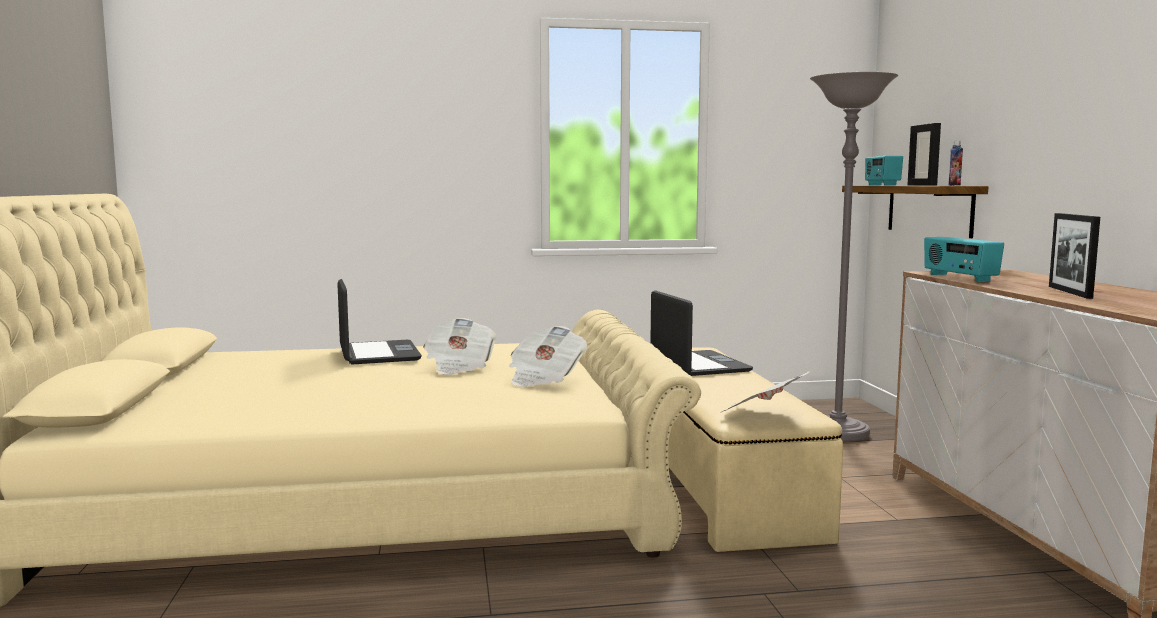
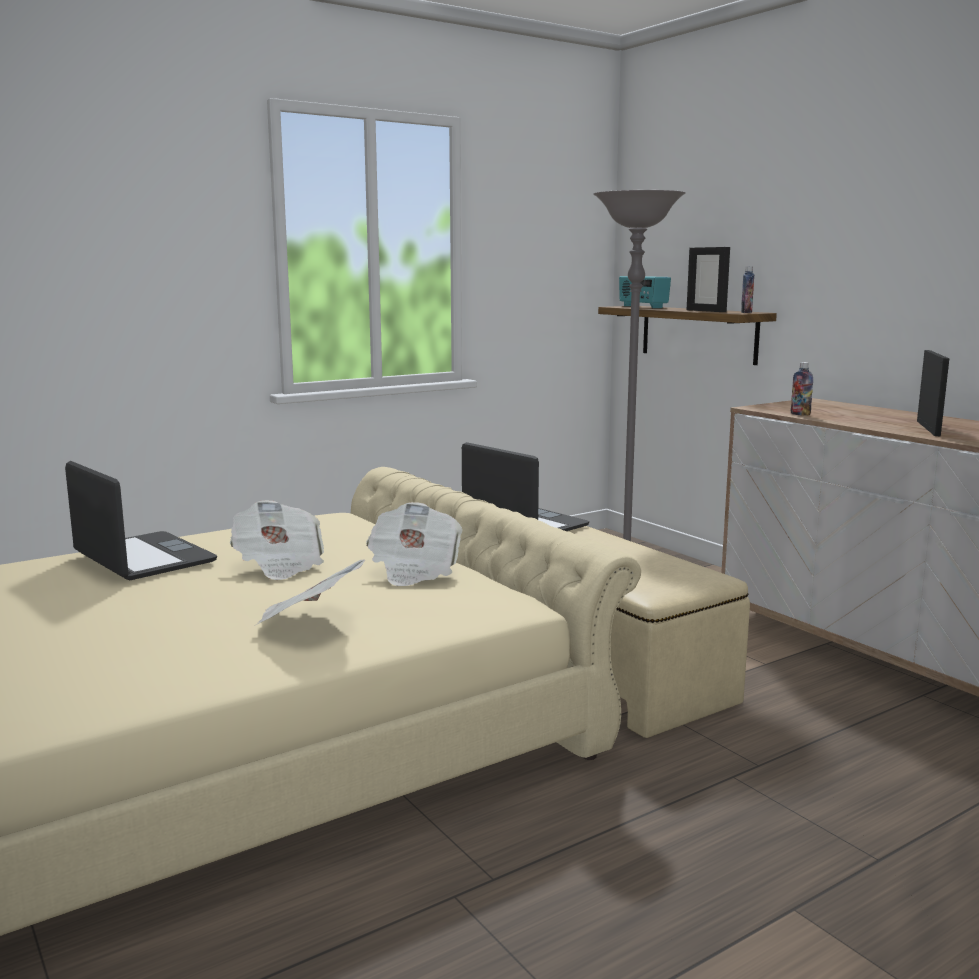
camera: 25 degrees left, 5 degrees up
newspaper [722,371,810,412] -> newspaper moved to [254,559,365,626]
radio [924,237,1004,282] -> bottle [791,362,813,416]
picture frame [1049,213,1100,299] -> picture frame turned 150 degrees counterclockwise [917,350,949,436]

